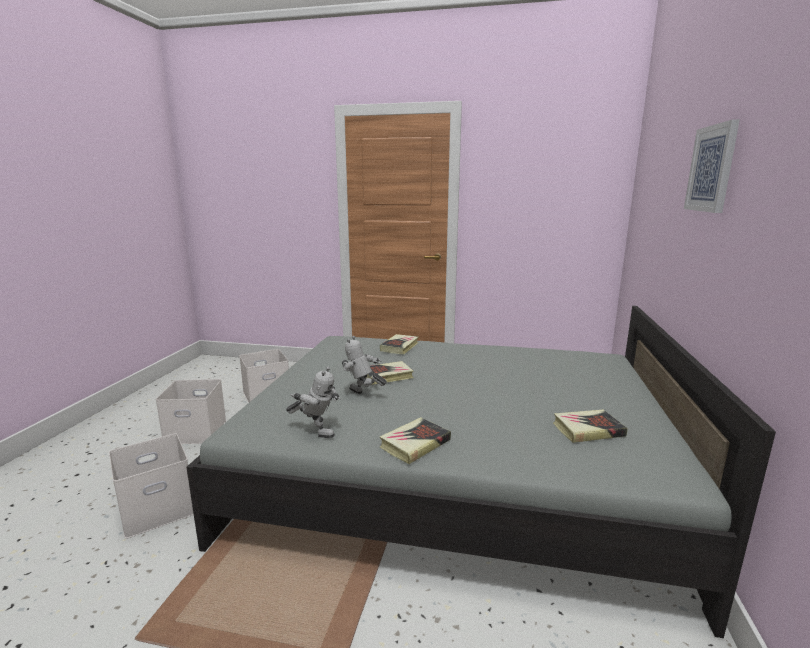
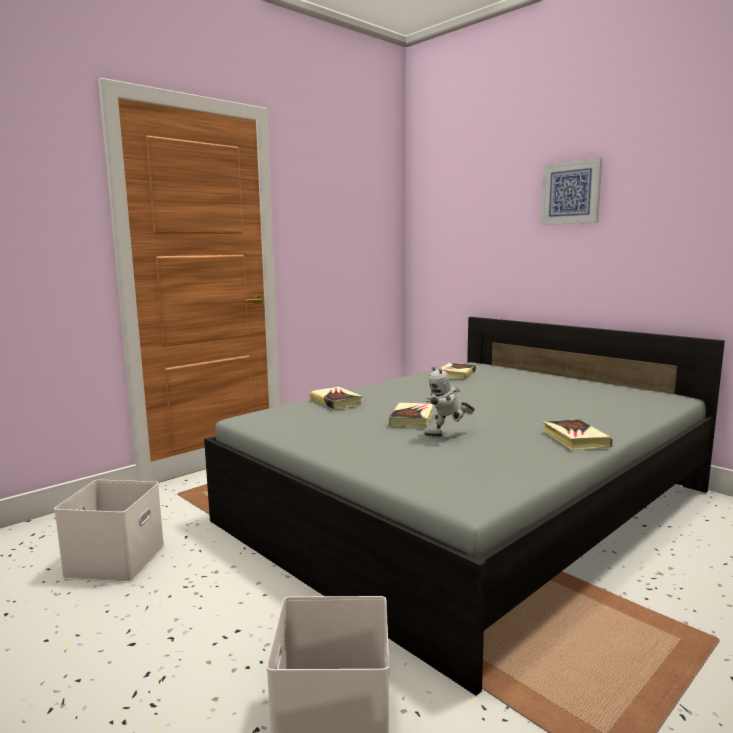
camera: 55 degrees left, 5 degrees down
white storage box [156,379,226,444] -> none
toy robot [286,367,341,438] -> none
book [553,409,628,443] -> book moved to [438,363,476,380]

